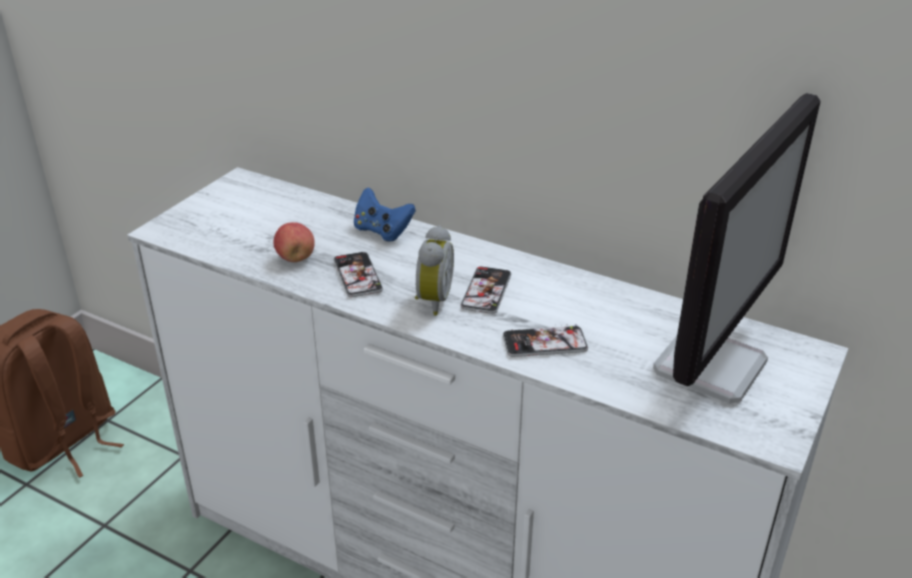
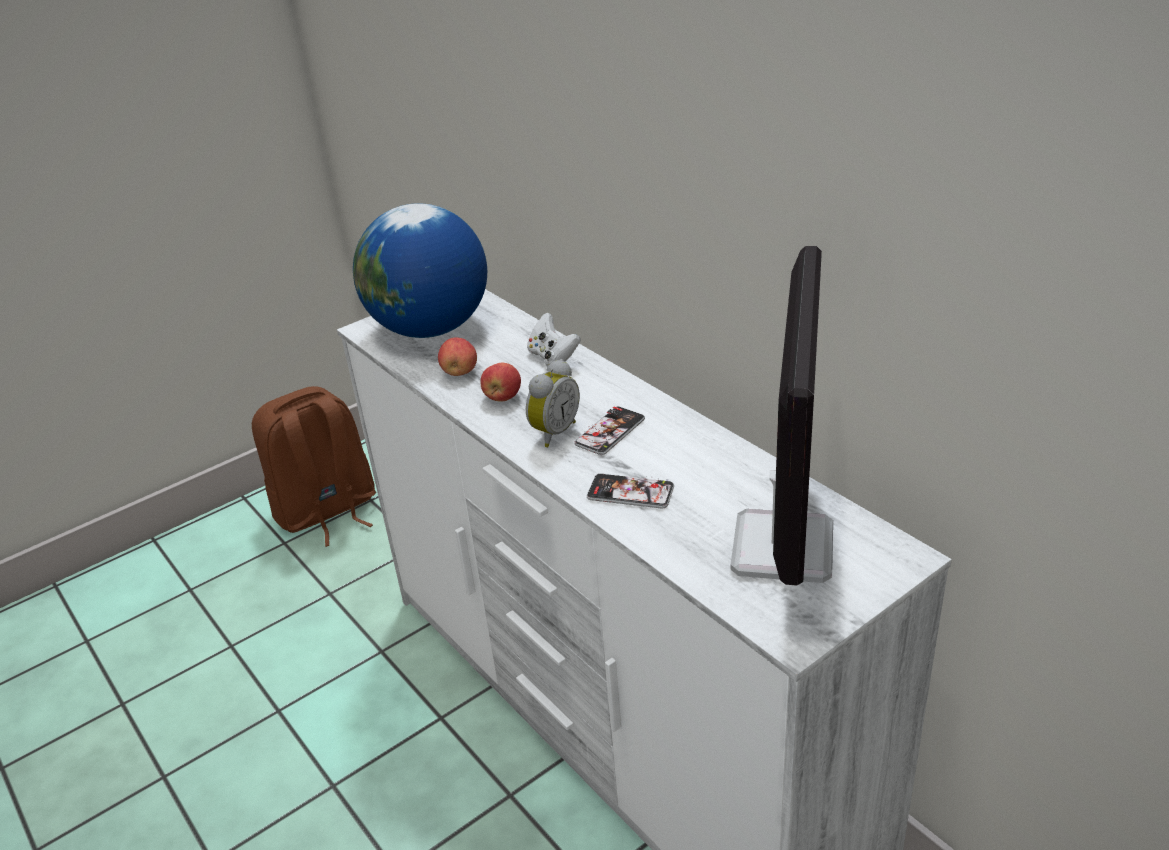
camera: 25 degrees right, 0 degrees up
phone [334,252,383,297] -> apple [480,363,521,402]
blue game controller [354,187,416,241] -> white game controller [527,312,581,367]
monitor [653,93,821,404] -> monitor turned 45 degrees counterclockwise [731,246,833,586]
none -> globe [353,203,487,338]

